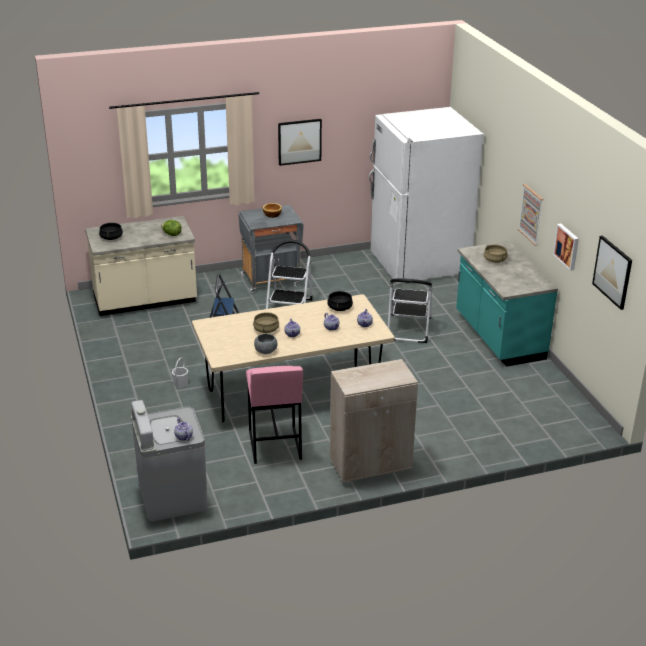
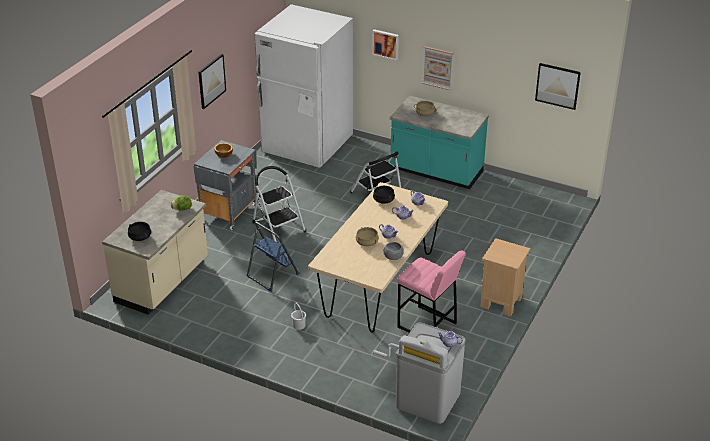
camera: 45 degrees left, 5 degrees up
beige cabinet [330,359,418,483] -> beige nightstand [480,238,530,316]
picture [553,224,579,271] -> picture moved to [372,29,399,60]

